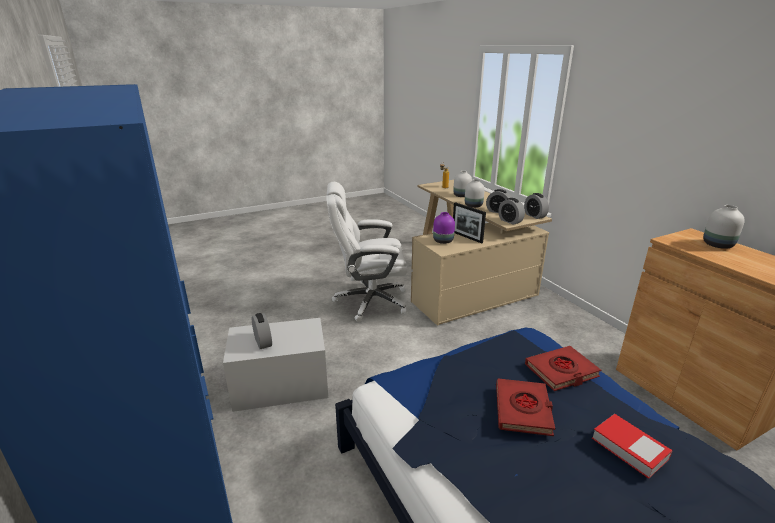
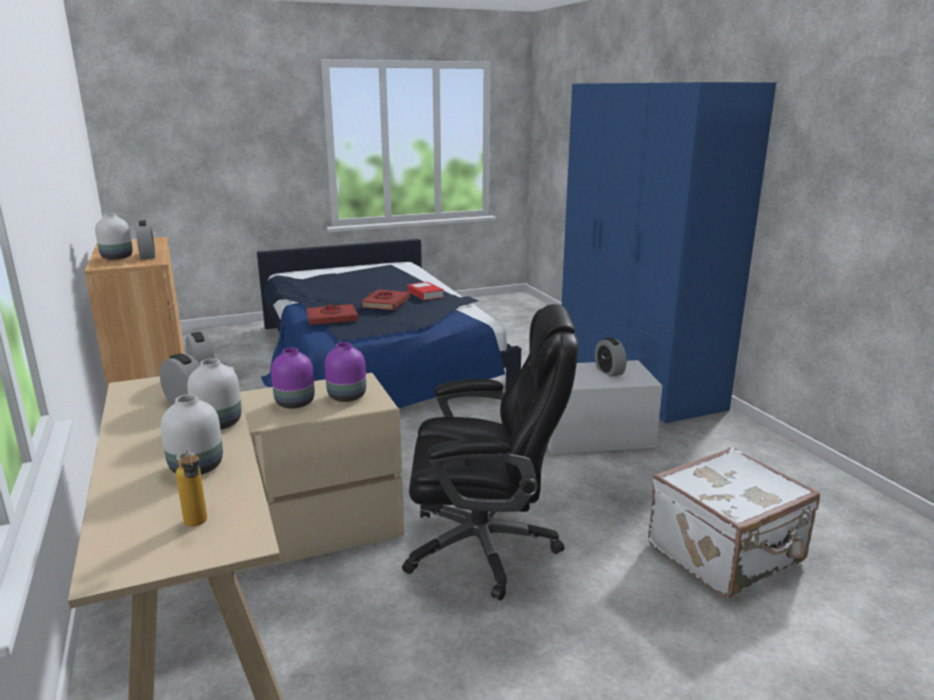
camera: 175 degrees left, 5 degrees down
white office chair [326,182,408,322] -> black office chair [402,304,578,601]
picture frame [453,202,486,243] -> purple vase [271,348,315,408]
alarm clock [524,193,549,219] -> alarm clock moved to [135,220,155,259]
book [592,414,673,479] -> book moved to [407,282,444,301]
none -> white suitcase [648,447,820,598]

